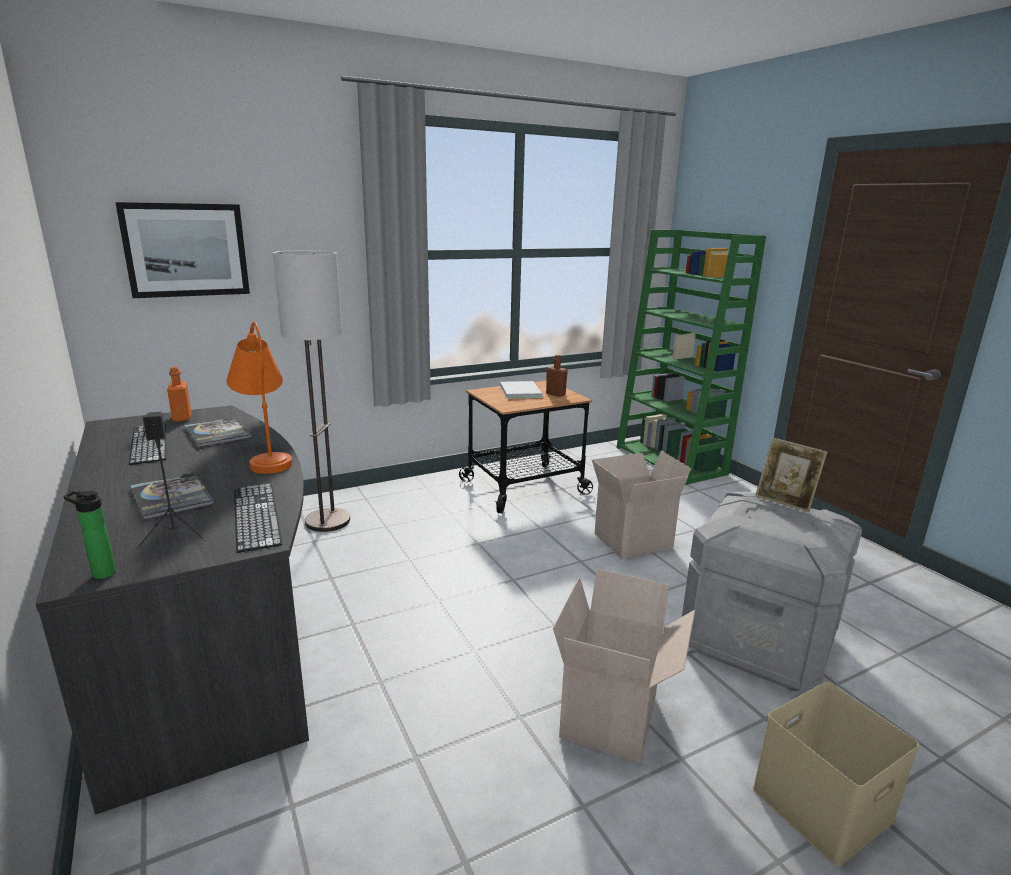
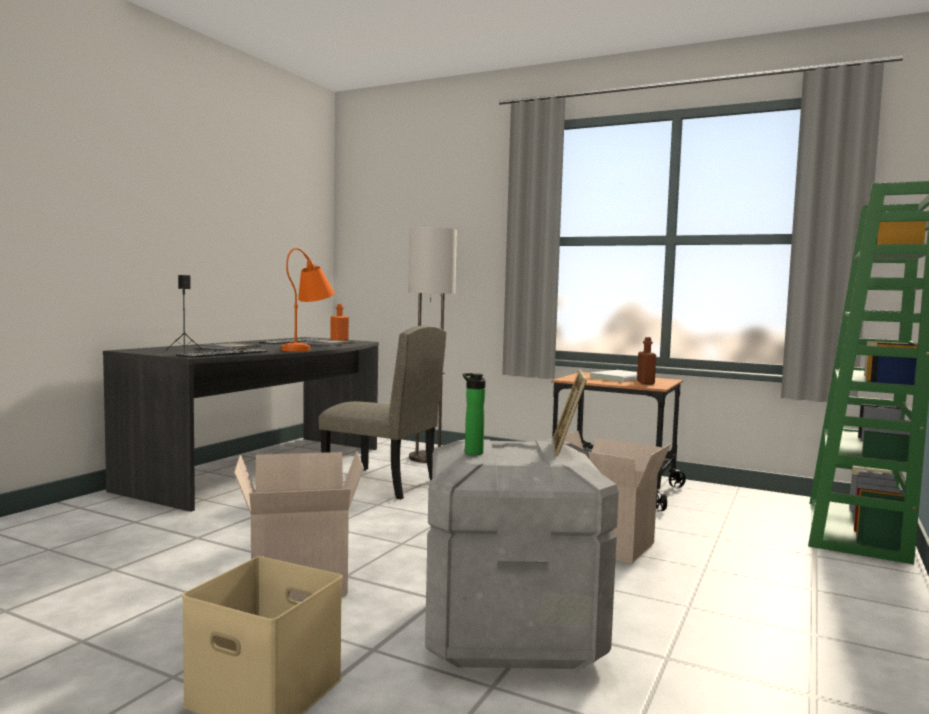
camera: 55 degrees right, 15 degrees down
bottle [64,491,116,579] -> bottle moved to [463,373,486,455]
picture [115,202,250,298] -> none
none -> beige chair [318,325,446,499]

